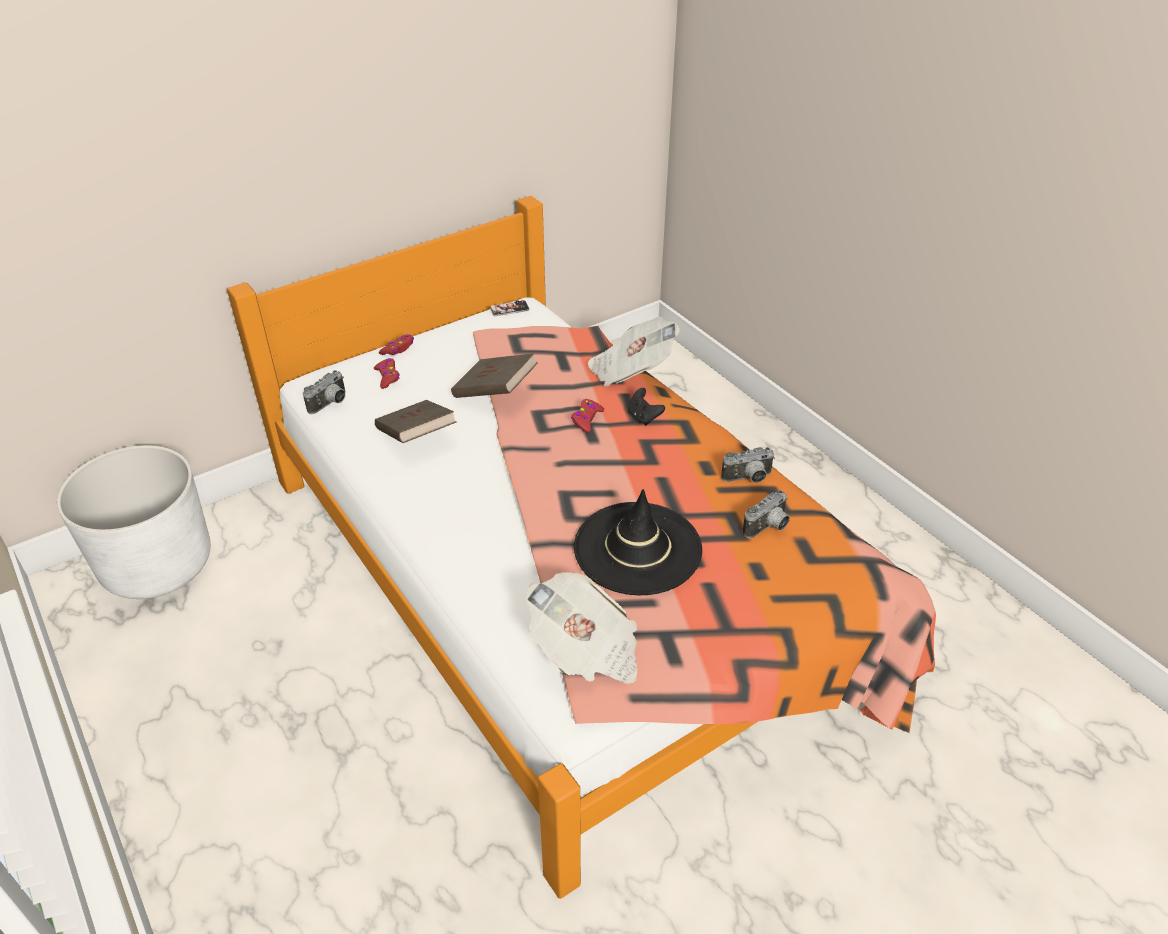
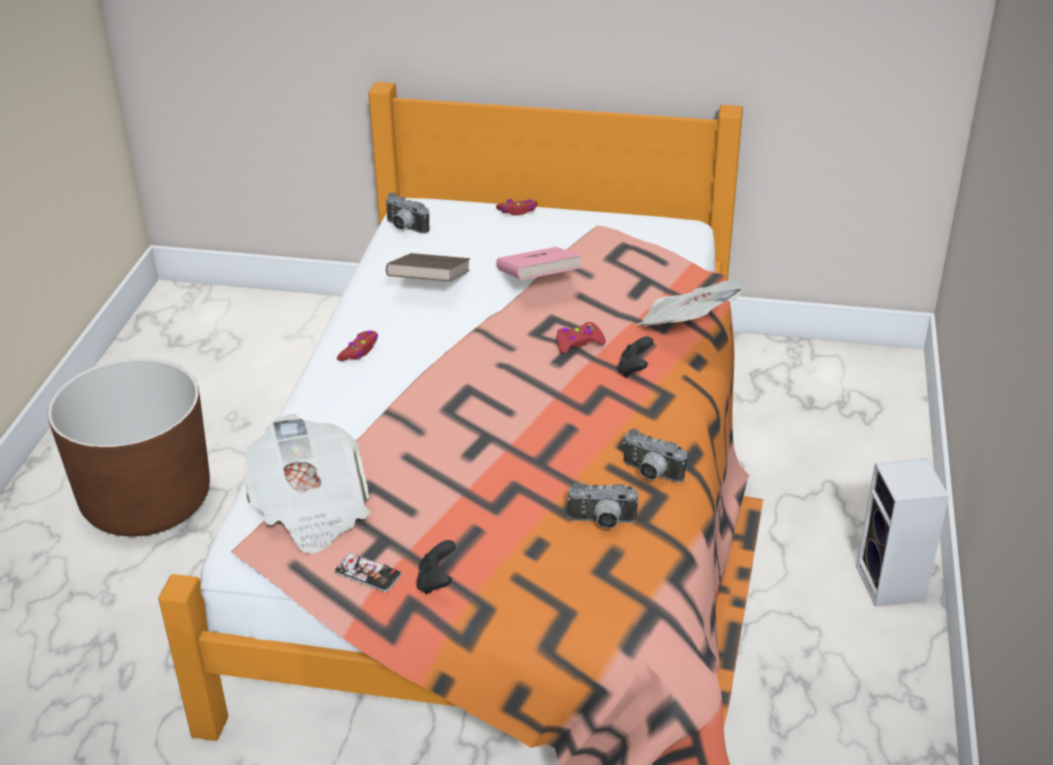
camera: 45 degrees right, 5 degrees down
white planter [57,445,211,599] -> none
camera [303,370,345,414] -> camera turned 45 degrees clockwise [385,192,429,234]
red game controller [374,358,399,389] -> red game controller moved to [337,330,378,361]
brown book [451,353,538,398] -> pink book [496,247,583,280]
phone [490,300,530,316] -> phone moved to [334,553,402,592]
black hat [574,489,702,595] -> none
none -> brown planter [48,358,210,536]
none -> black game controller [416,540,456,594]
none -> speaker [856,458,949,607]

